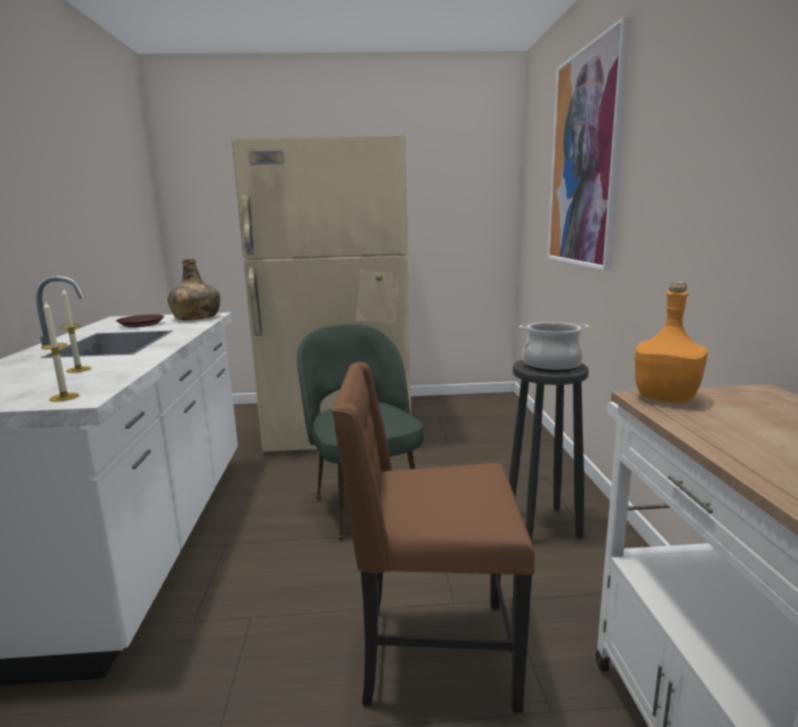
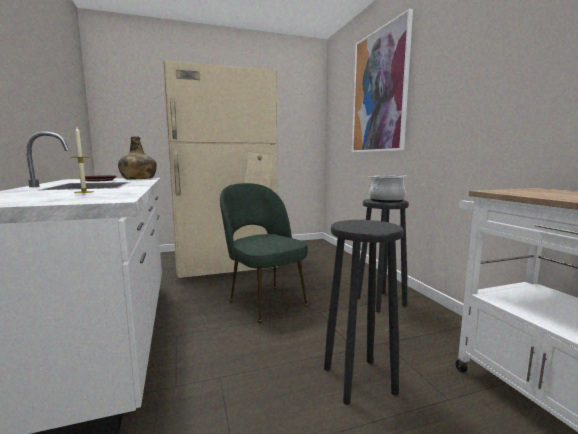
camera: 15 degrees left, 5 degrees down
candle [41,301,79,402] -> none
brown chair [331,362,535,713] -> black stool [324,220,404,405]
orange bottle [635,282,708,403] -> none

